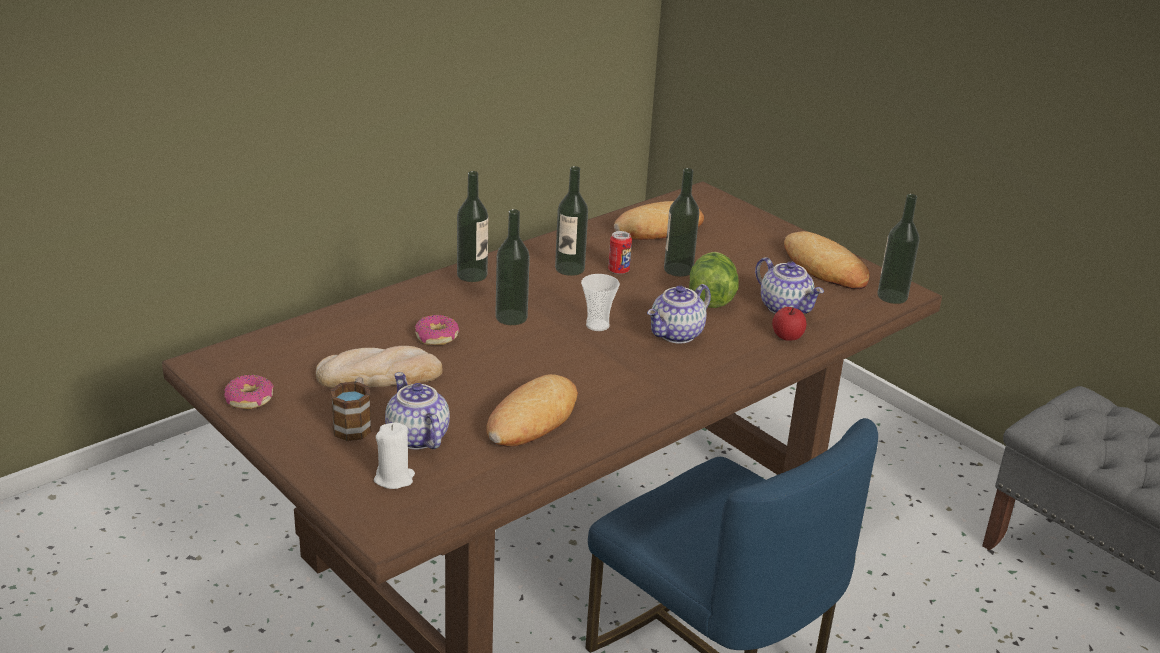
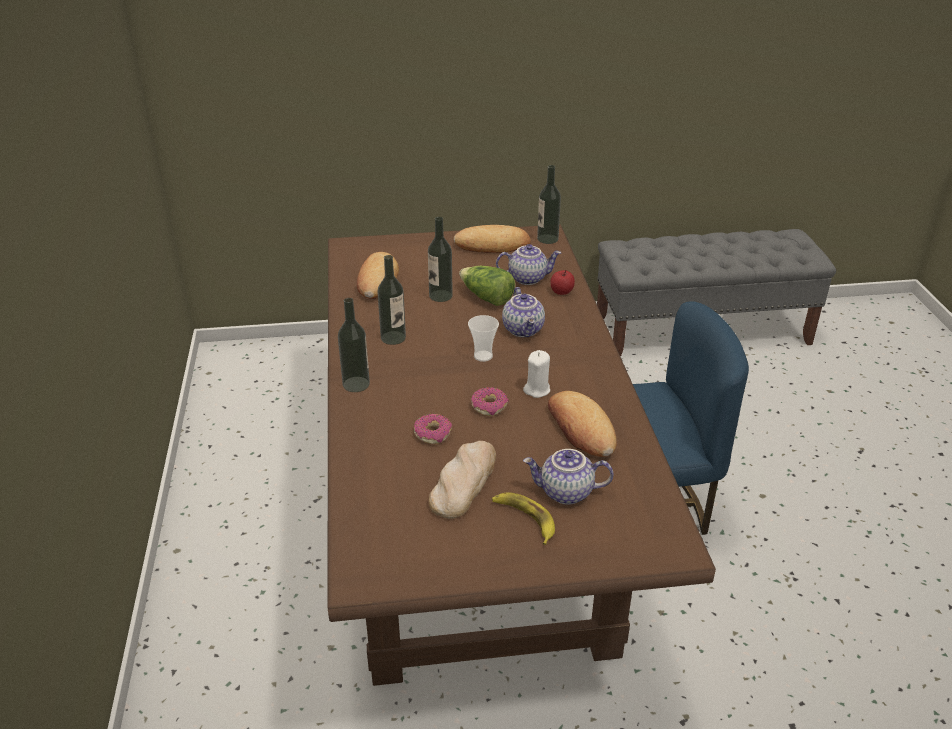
camera: 55 degrees left, 5 degrees up
donut [224,375,274,409] -> donut moved to [471,387,509,416]
mug [331,377,372,441] -> banana [492,492,555,545]
white candle [374,422,415,489] -> white candle moved to [523,350,550,398]
bottle [495,209,530,325] -> none
can [608,231,632,274] -> none

